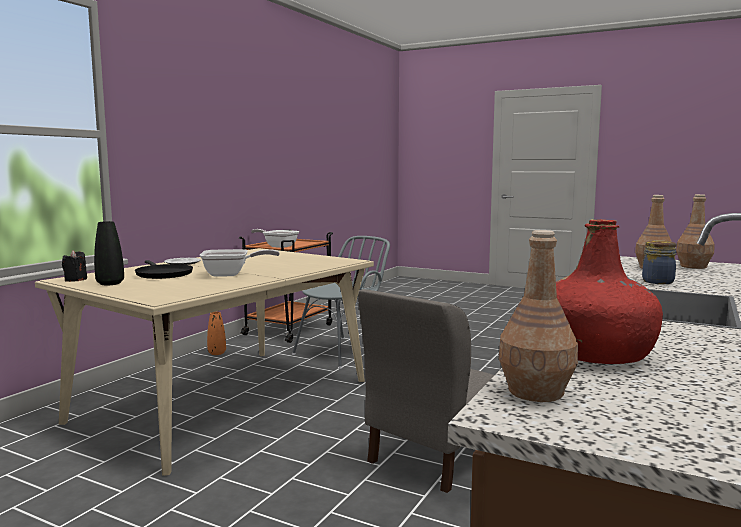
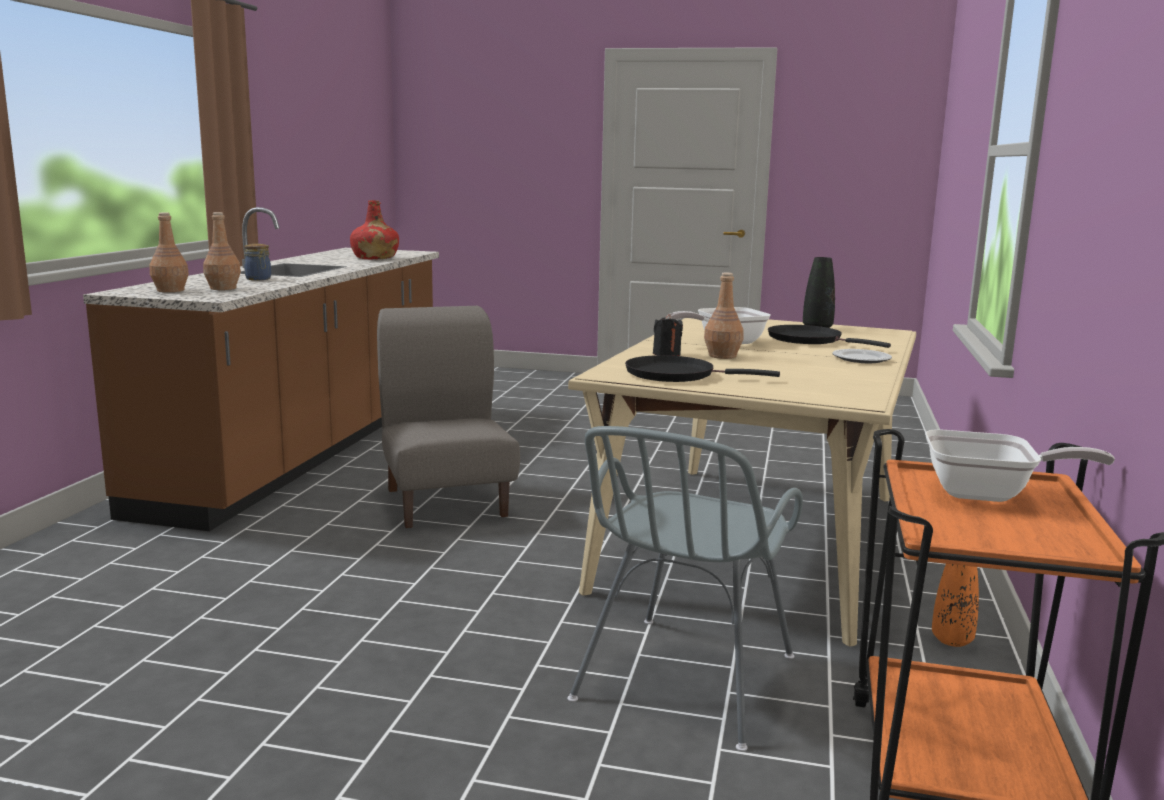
camera: 165 degrees right, 5 degrees up
black candle [62,250,87,282] -> black candle moved to [653,314,683,356]
grey chair [358,289,494,493] -> grey chair turned 45 degrees counterclockwise [377,306,520,528]
brown bottle [499,230,578,402] -> brown bottle moved to [704,273,744,359]
none -> black frying pan [625,355,780,382]

